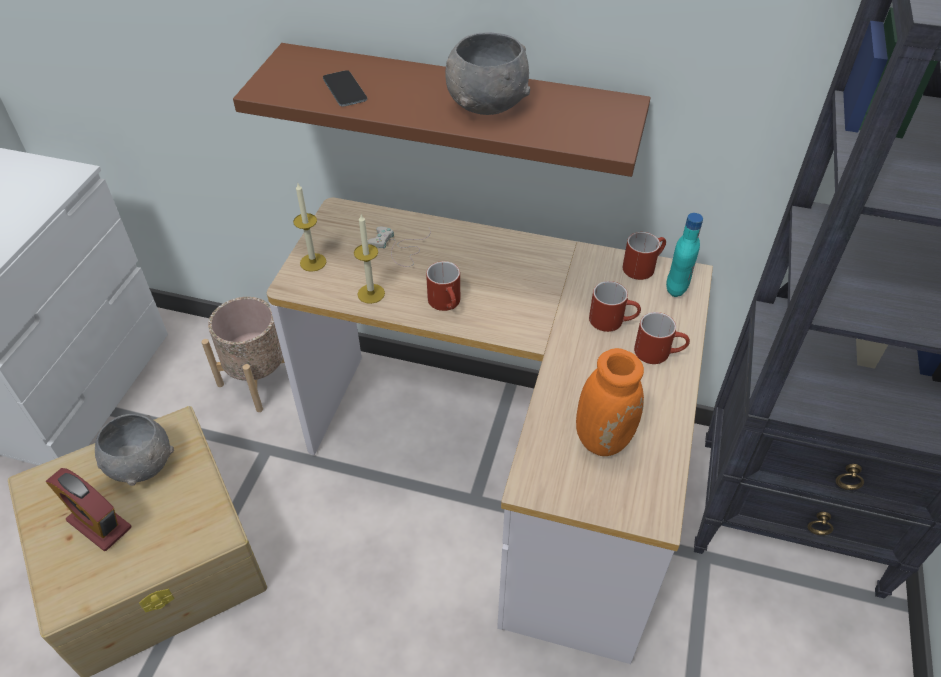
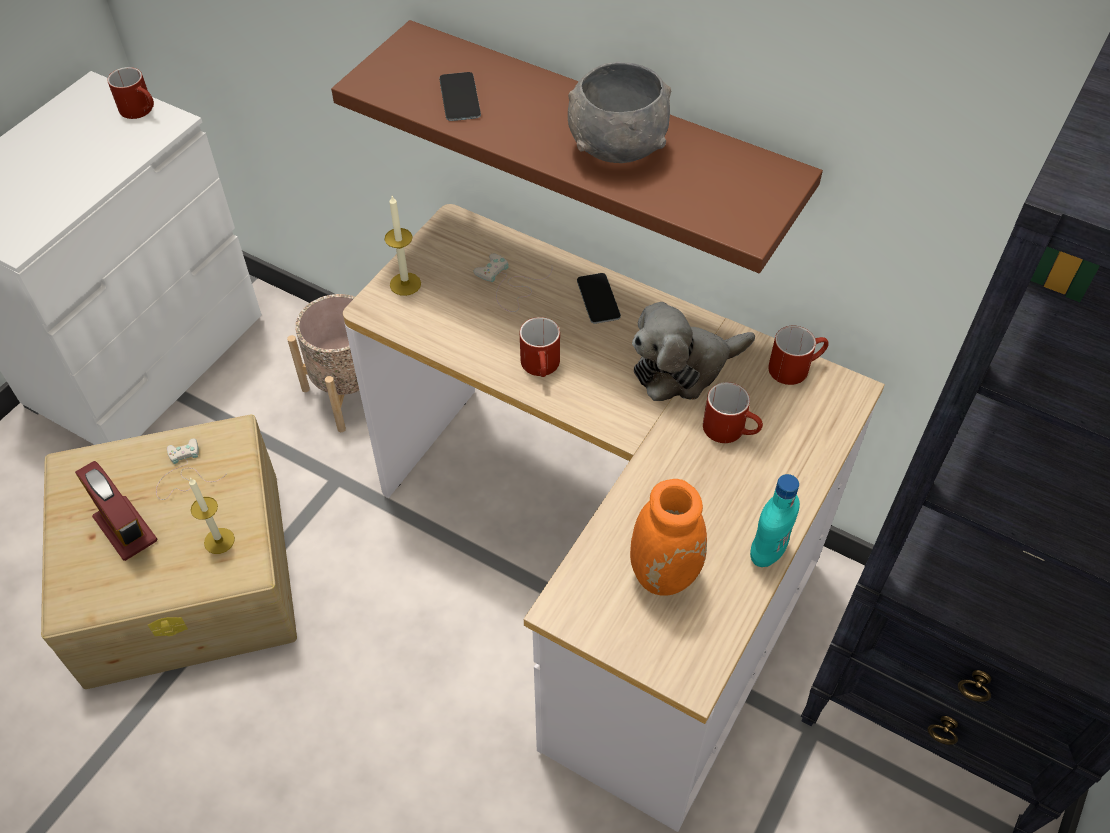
camera: 15 degrees right, 5 degrees up
grey bowl [95,414,174,486] -> white game controller [156,438,227,500]
candle [354,214,385,304] -> candle moved to [189,478,235,554]
red mug [634,312,690,364] -> red mug moved to [107,67,154,119]
turquoise bottle [666,213,703,297] -> turquoise bottle moved to [750,474,800,567]
none -> phone [577,273,621,324]
none -> plush toy [632,302,755,401]

